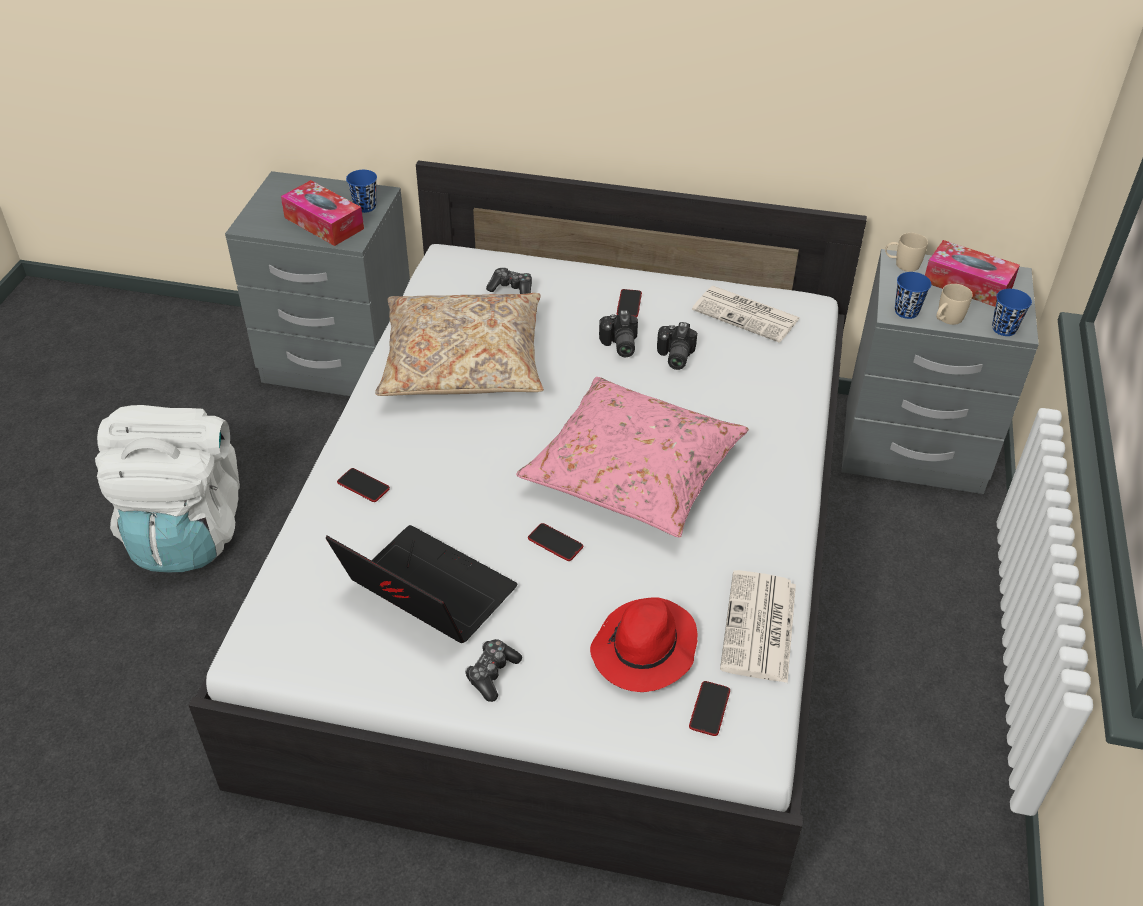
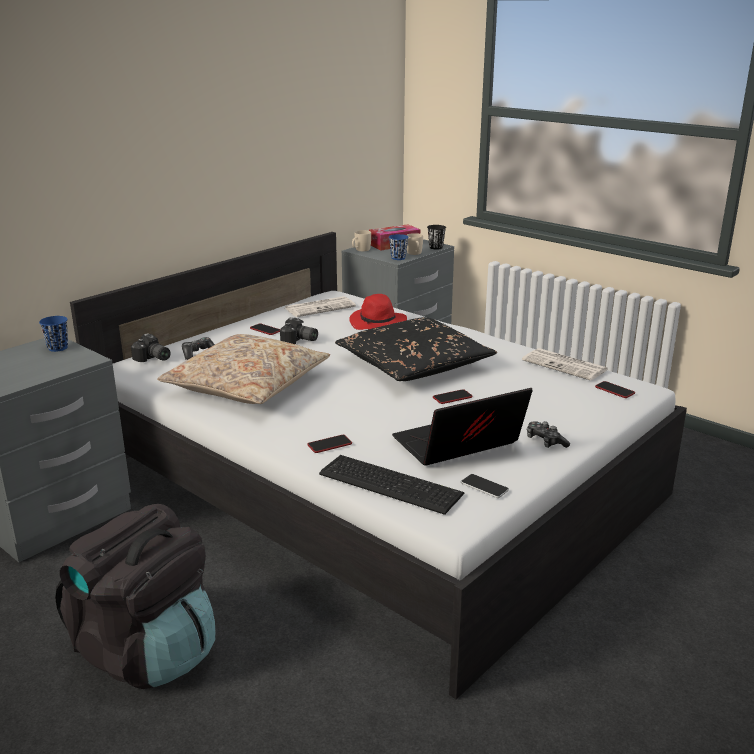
camera: 60 degrees left, 20 degrees down
white backpack [95,405,240,572] -> black backpack [55,504,215,689]
tissue box [281,180,364,246] -> none
pink pillow [516,377,749,538] -> black pillow [335,317,497,381]
red hat [590,597,698,692] -> red hat moved to [349,294,407,330]
camera [657,322,697,370] -> camera moved to [131,333,171,362]
blue cup [992,289,1032,336] -> black cup [427,225,446,250]
none -> keyboard [319,455,464,515]
none -> phone [461,474,509,498]

